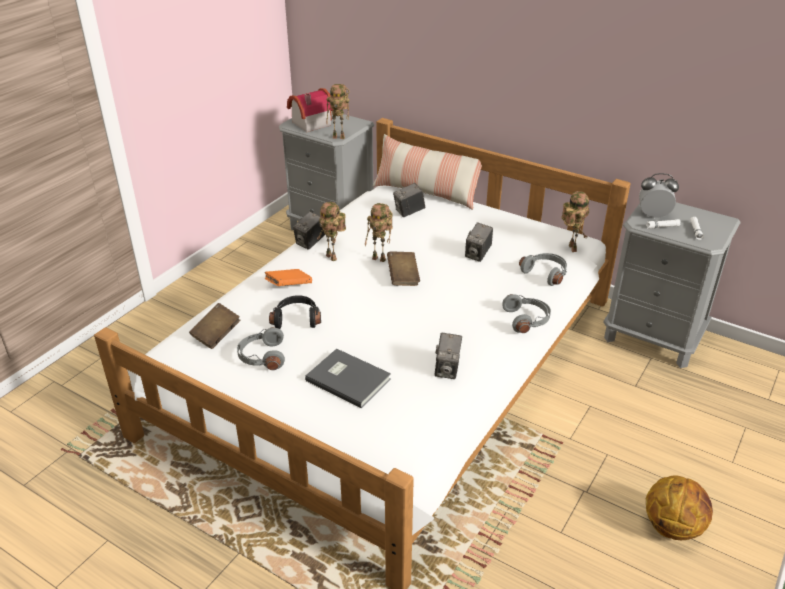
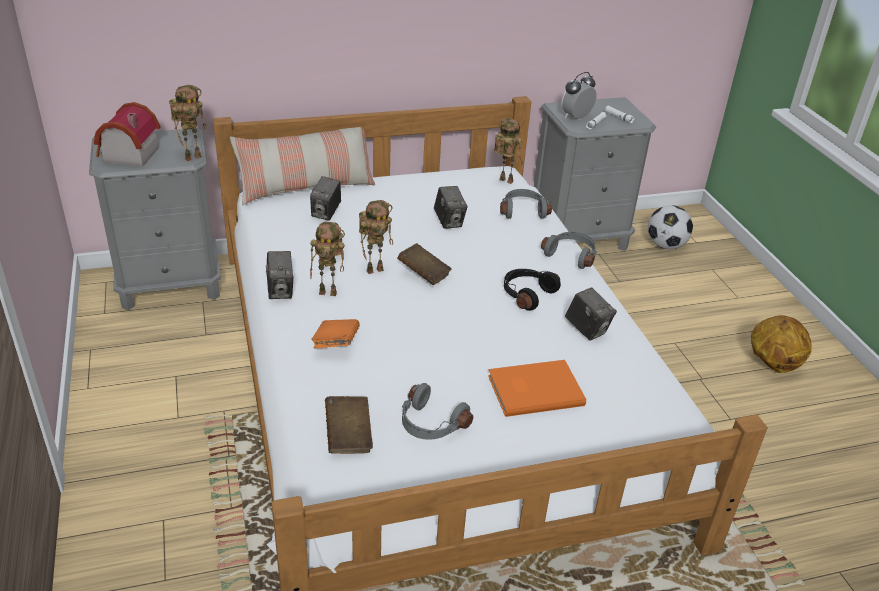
camera: 50 degrees left, 0 degrees up
black headphones [269,295,321,329] -> black headphones moved to [504,269,561,311]
grey book [305,349,391,408] -> orange book [488,360,586,417]
none -> football [648,205,693,249]

